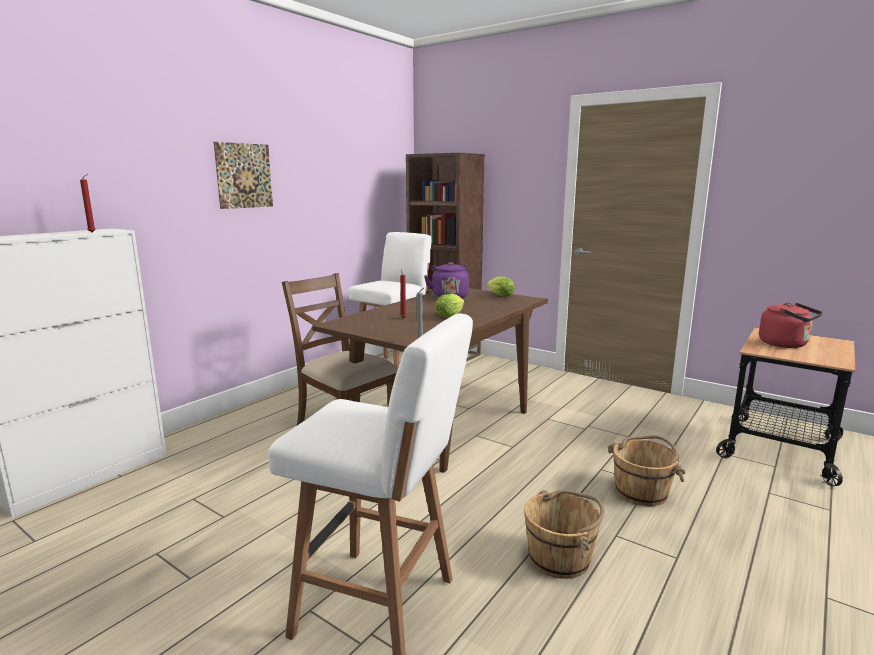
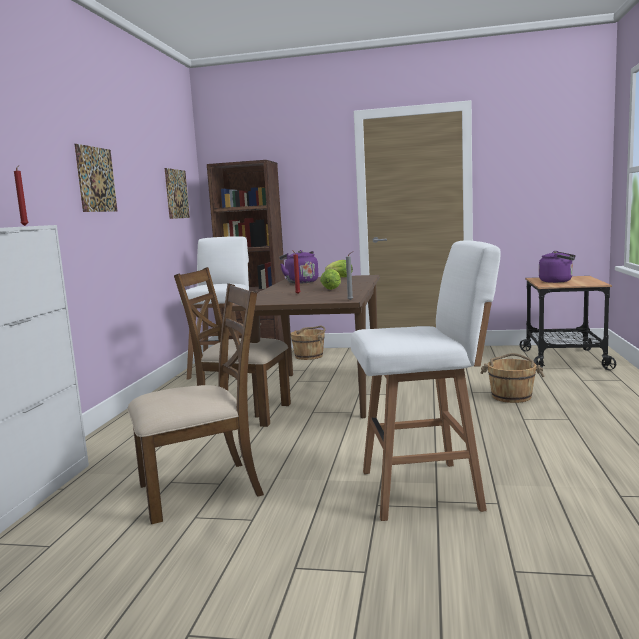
camera: 25 degrees left, 5 degrees down
brown bucket [524,489,605,579] -> brown bucket moved to [291,326,326,360]
red kettle [759,302,822,348] -> purple kettle [539,251,576,283]
none -> brown chair [128,283,264,524]
none -> picture [165,168,190,219]

